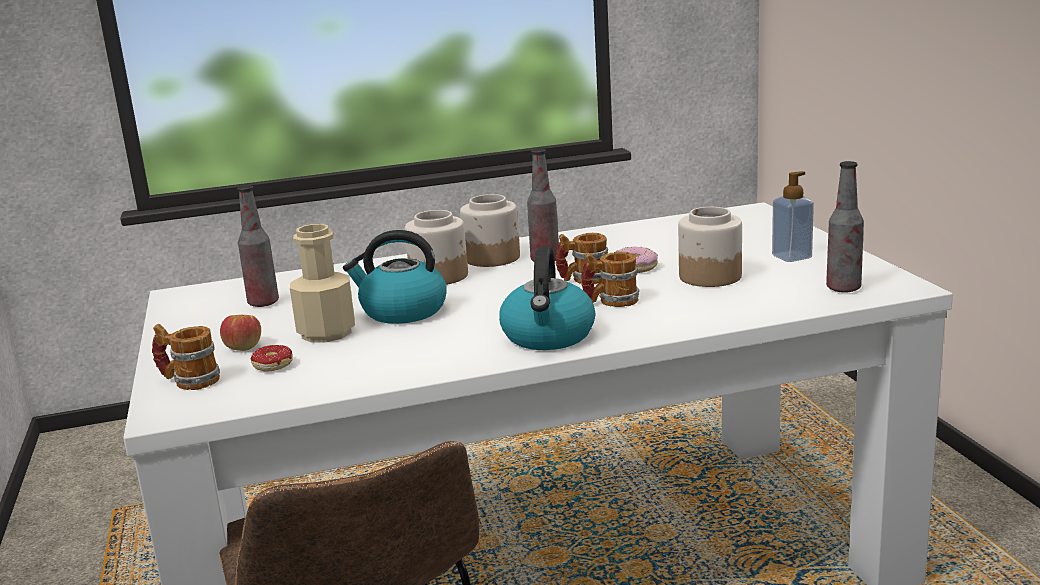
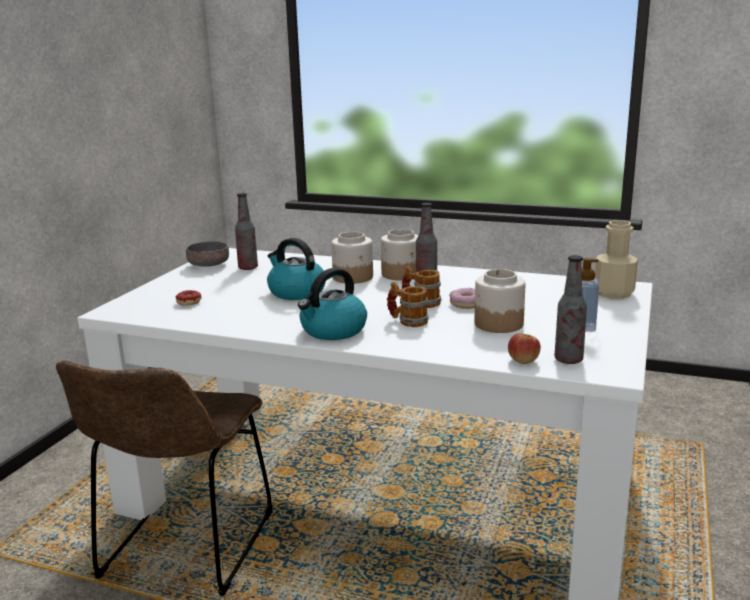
camera: 35 degrees right, 0 degrees up
mug [152,324,220,390] -> none
apple [220,315,261,351] -> apple moved to [508,333,541,364]
beige bottle [290,224,355,342] -> beige bottle moved to [595,220,638,299]
none -> grey bowl [186,241,229,267]

